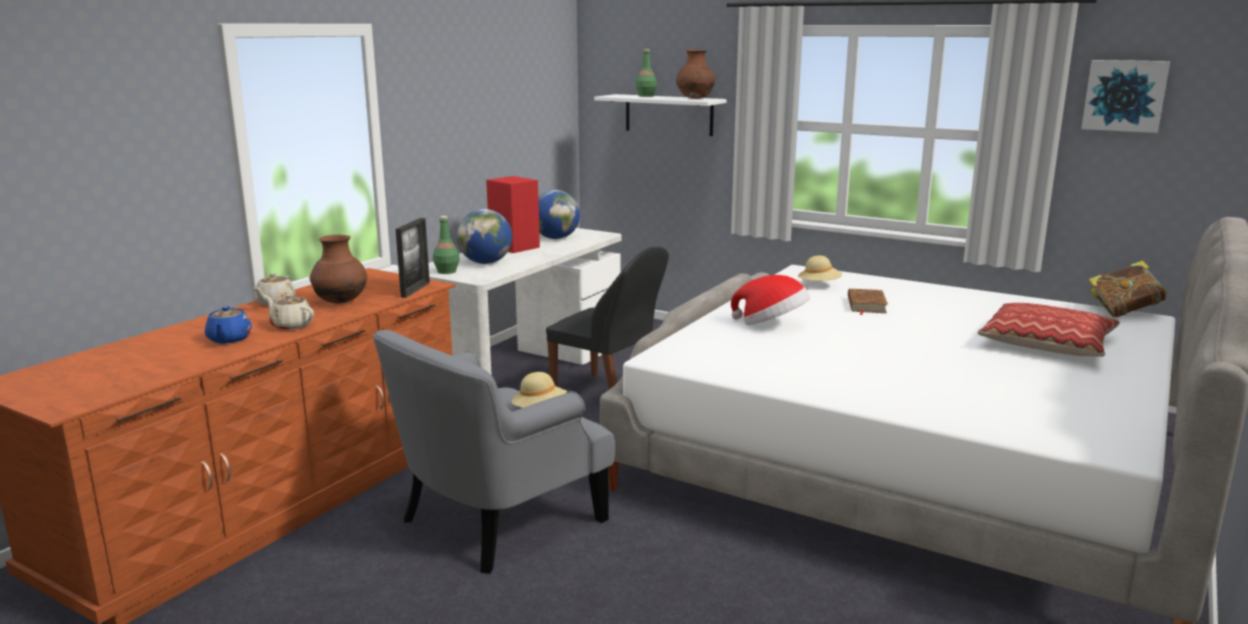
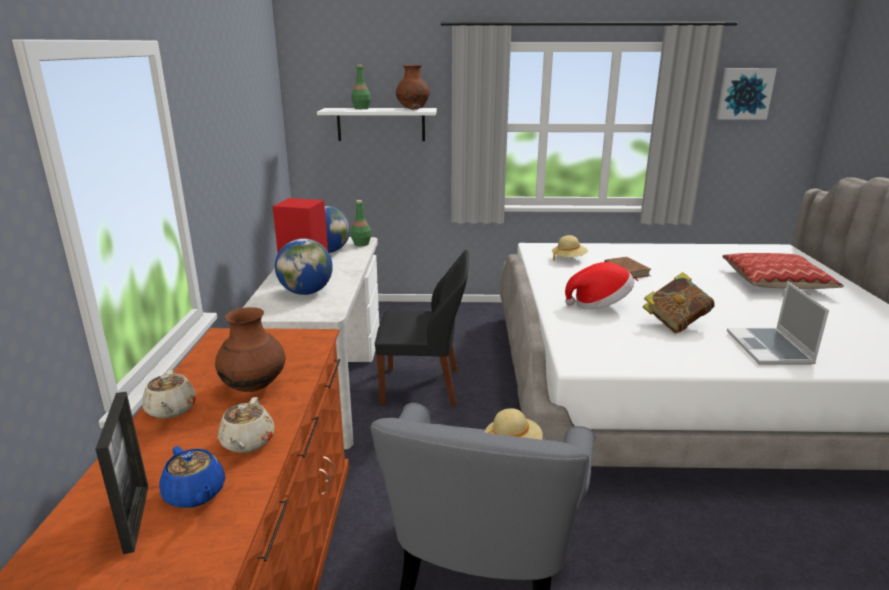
camera: 30 degrees left, 5 degrees up
beige teapot [264,294,314,330] -> beige teapot turned 90 degrees counterclockwise [218,397,275,453]
picture frame [396,218,430,298] -> picture frame moved to [95,392,148,554]
green bottle [433,216,460,274] -> green bottle moved to [350,200,372,246]
book [1089,261,1169,318] -> book moved to [643,272,715,333]
none -> laptop [727,281,829,364]

